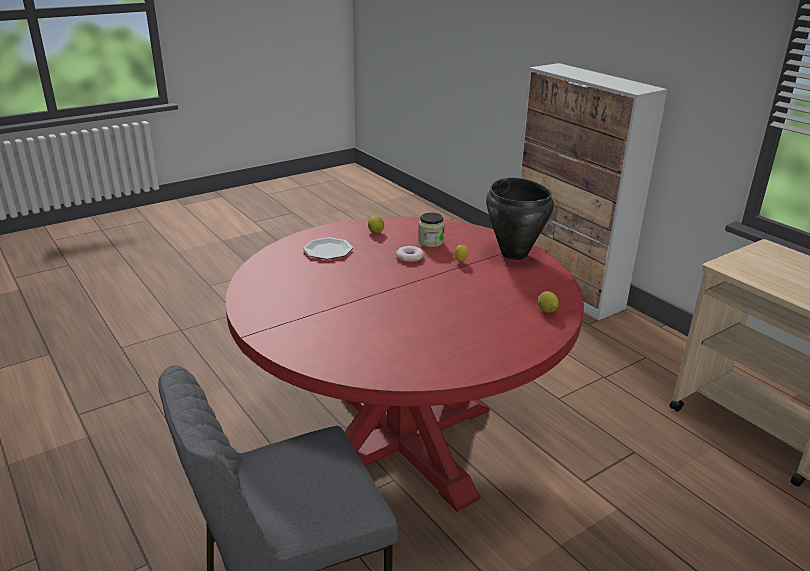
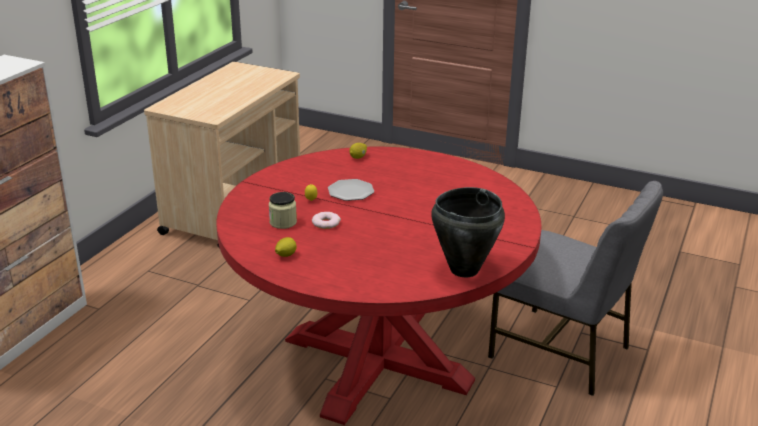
camera: 120 degrees left, 0 degrees up
plate [303,237,353,259] -> plate moved to [328,179,374,201]
black cooking pot [486,178,554,260] -> black cooking pot moved to [431,187,505,277]

